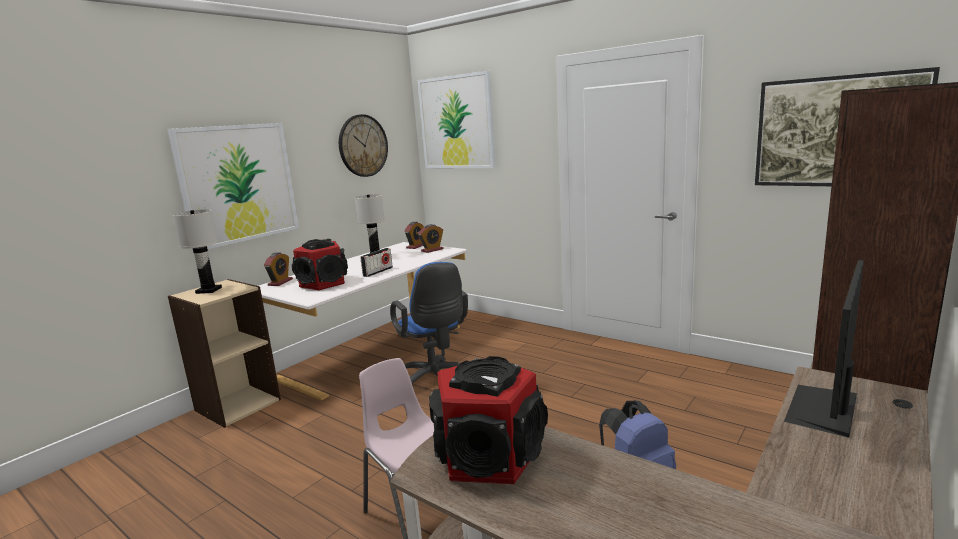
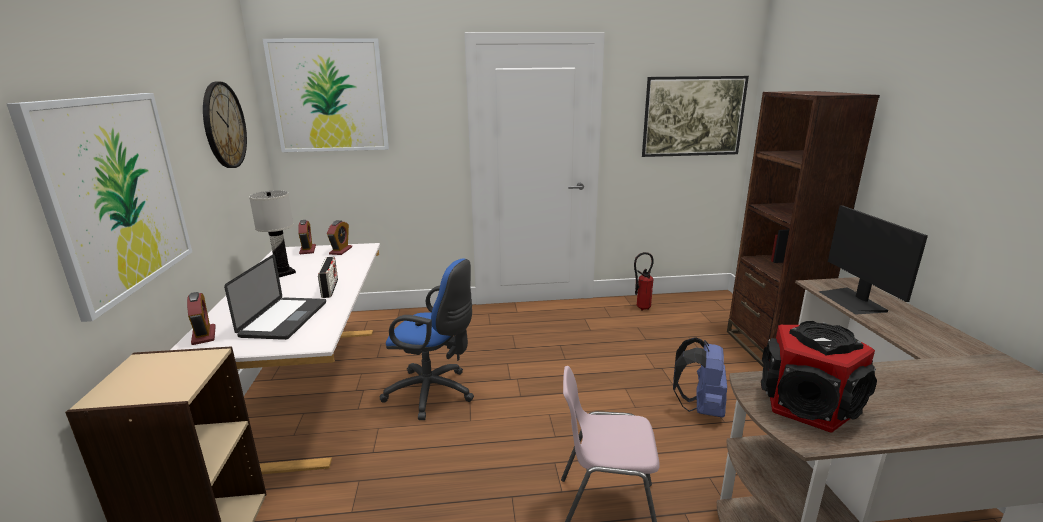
camera: 45 degrees left, 5 degrees up
white table lamp [173,209,222,294] -> none
speaker [292,239,348,290] -> laptop [224,254,326,340]
none -> fire extinguisher [634,252,654,311]

